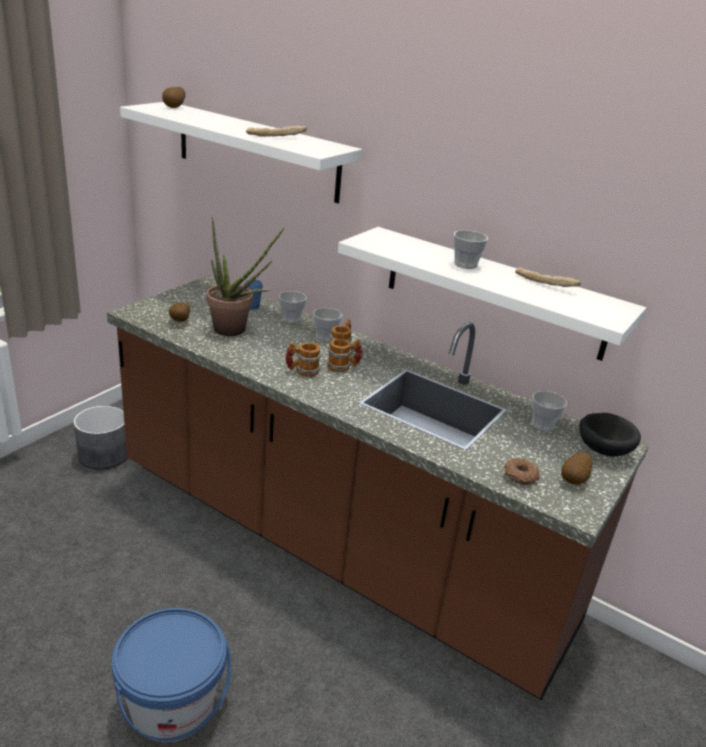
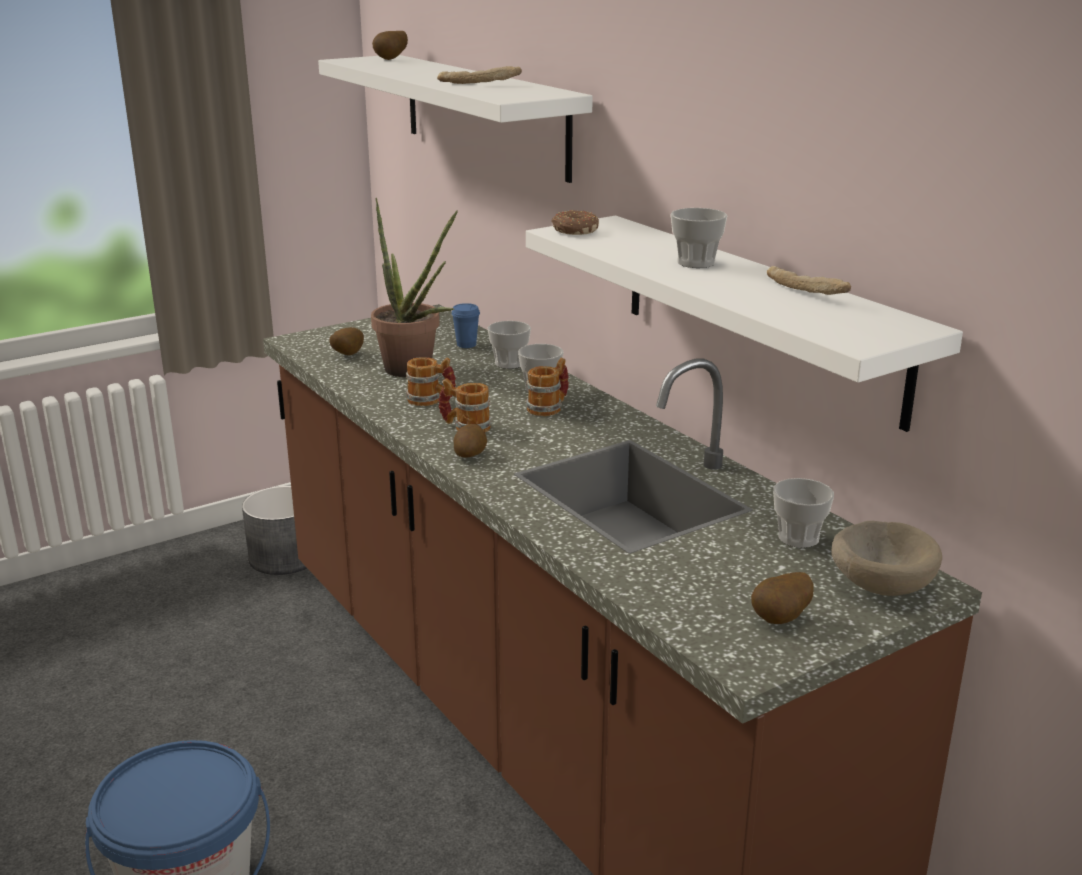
camera: 25 degrees right, 5 degrees down
mug [327,339,362,372] -> mug moved to [406,357,456,406]
donut [504,458,539,485] -> donut moved to [552,210,599,235]
black bowl [579,413,641,457] -> beige bowl [831,521,942,596]
none -> potato [454,424,487,458]

